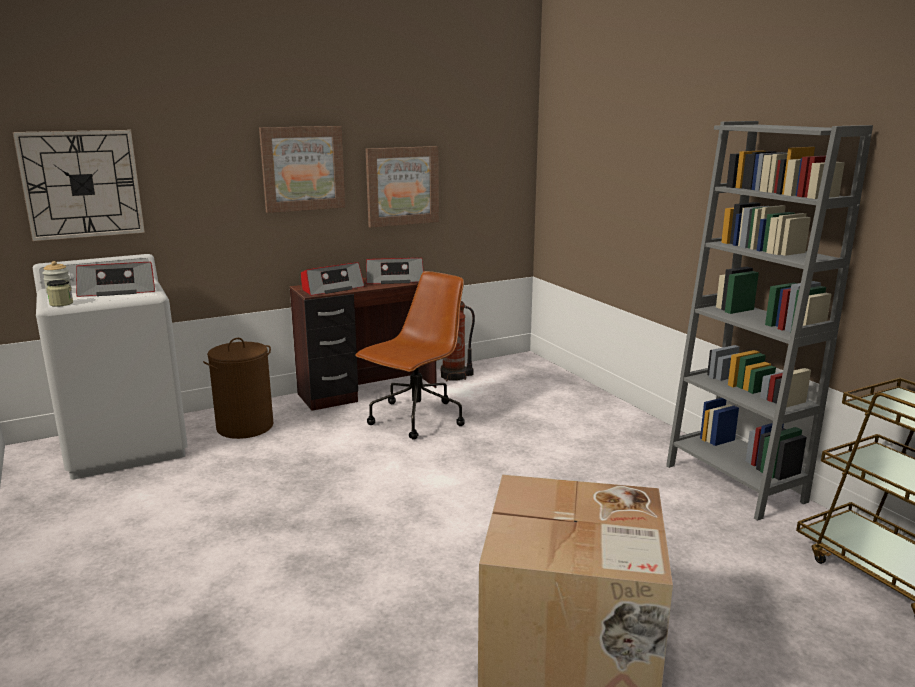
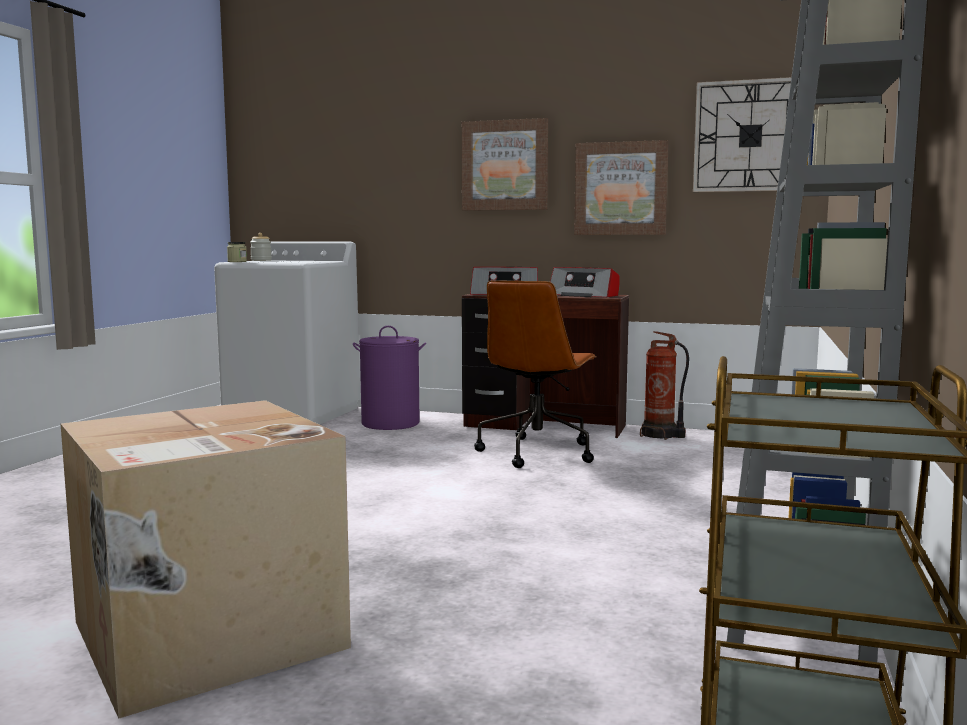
camera: 45 degrees right, 10 degrees down
wall clock [13,130,145,241] -> wall clock moved to [693,77,791,192]
radio [76,262,155,297] -> none
brown laundry basket [203,338,273,439] -> purple laundry basket [353,326,426,430]
brown office chair [355,271,465,440] -> brown office chair turned 120 degrees clockwise [474,280,597,468]

